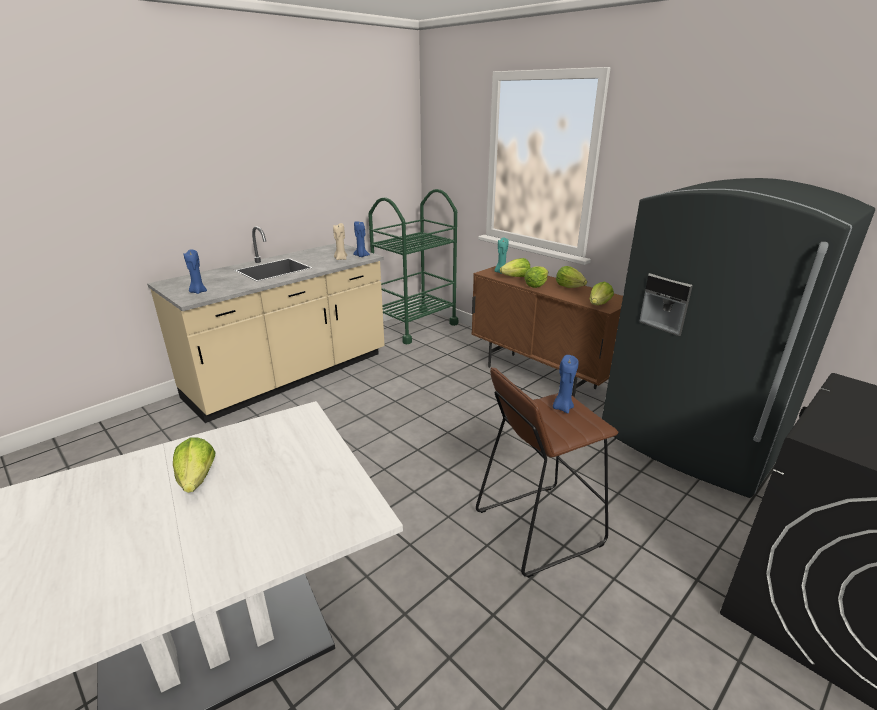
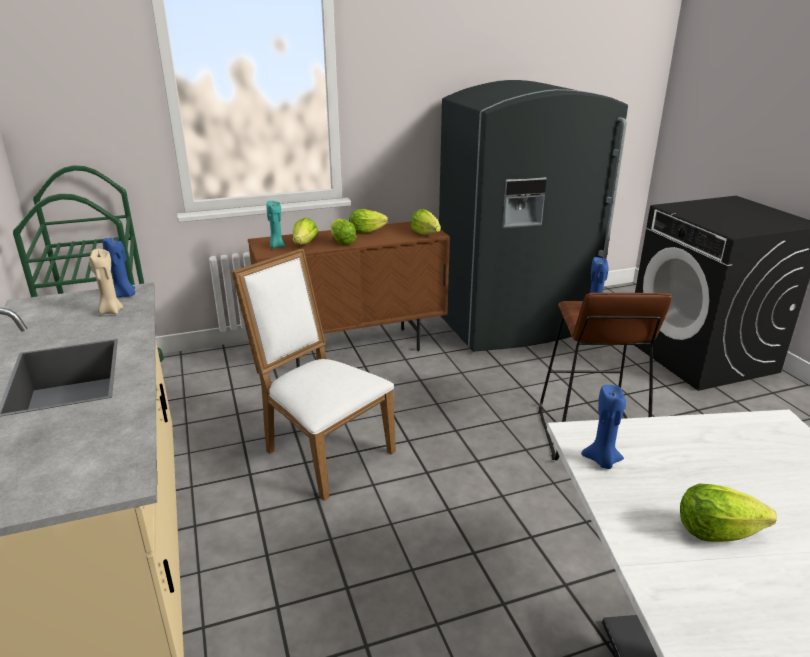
camera: 65 degrees left, 0 degrees up
blue candle [184,250,207,294] -> blue candle moved to [581,385,626,469]
none -> white chair [231,249,396,501]

